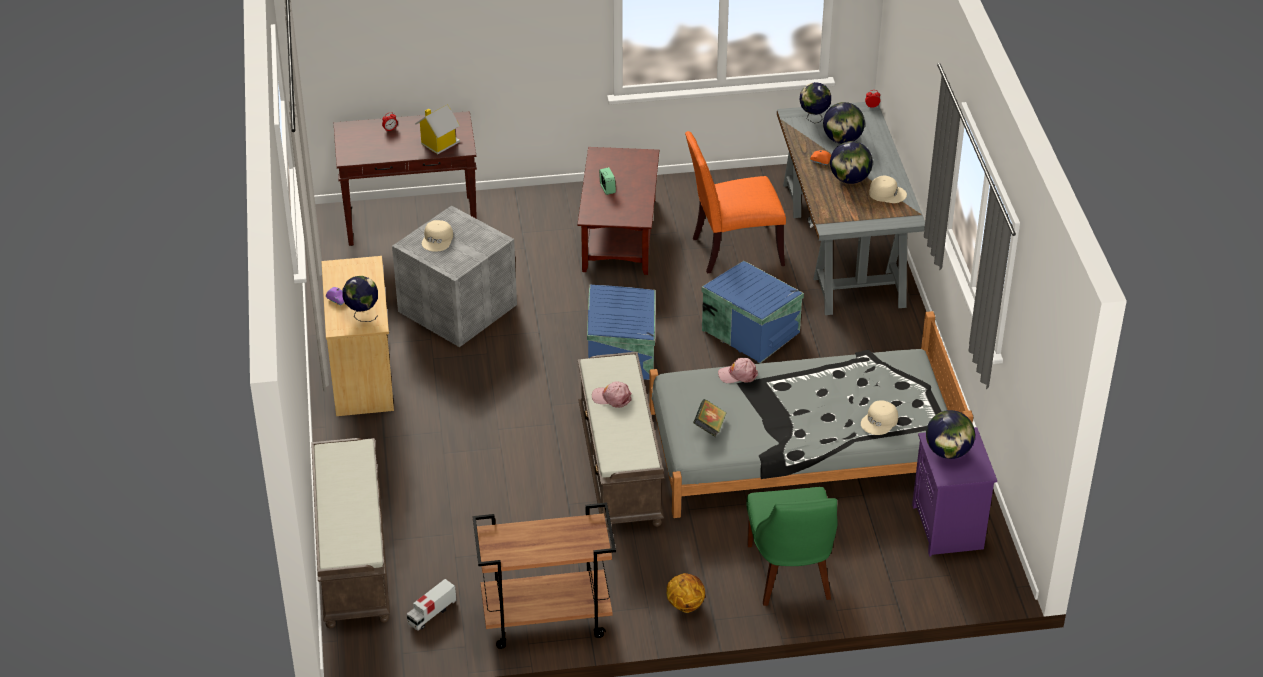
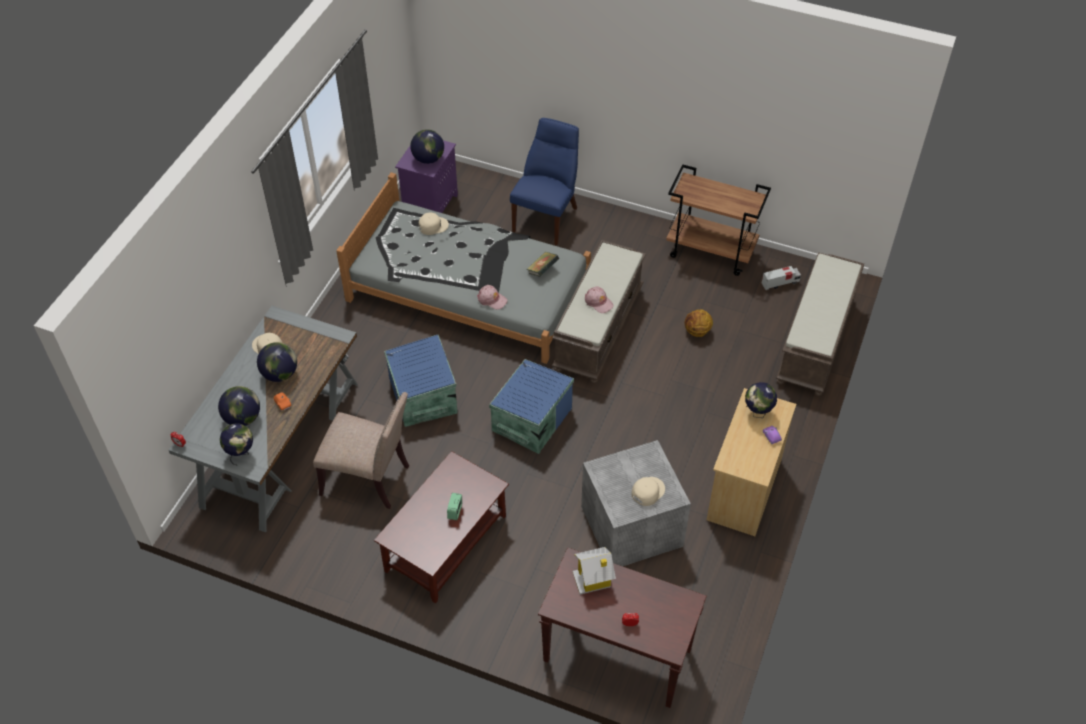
camera: 150 degrees left, 10 degrees up
basketball [666,573,705,613] -> basketball moved to [685,309,713,337]
orange chair [685,131,786,273] -> beige chair [313,392,409,509]
green chair [746,487,838,606] -> blue chair [510,118,579,245]

